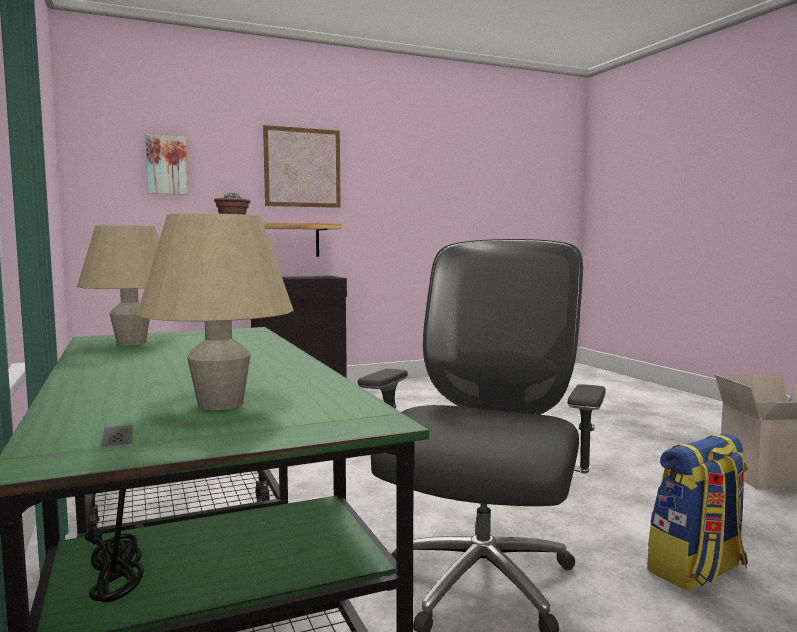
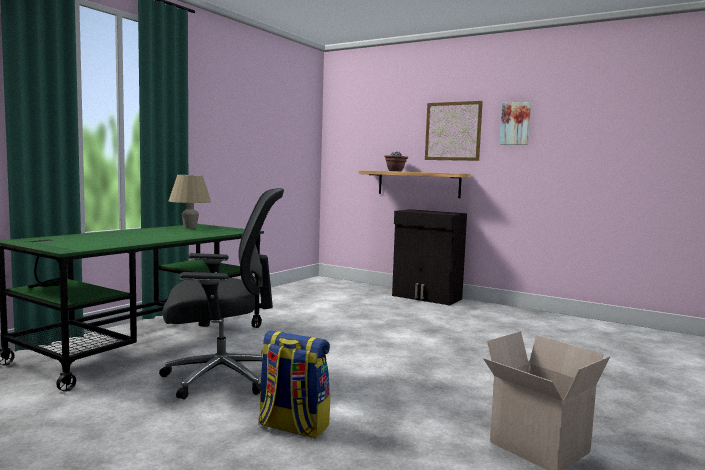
camera: 55 degrees right, 0 degrees up
beige table lamp [137,214,294,410] -> none
picture [145,134,188,195] -> picture moved to [500,102,531,145]

